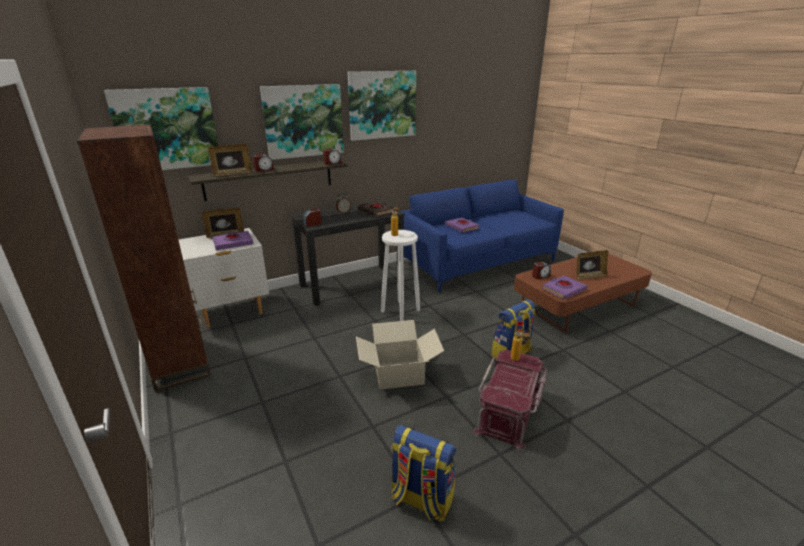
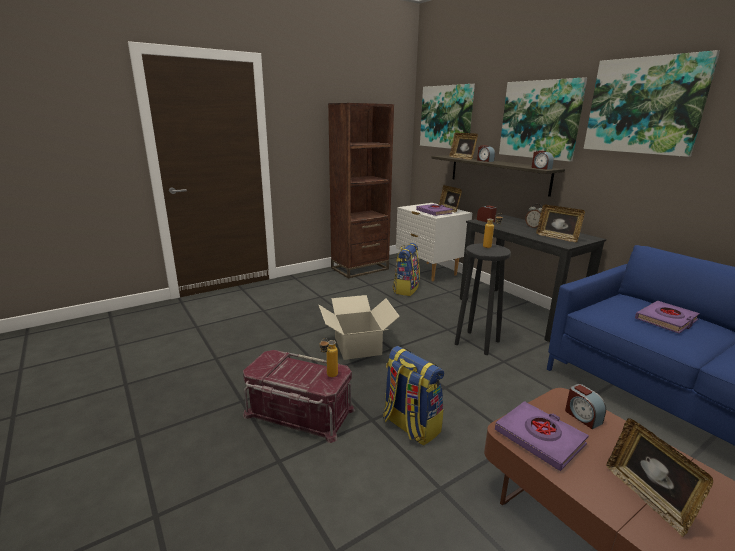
camera: 85 degrees right, 5 degrees down
black book [358,201,394,217] -> picture frame [536,205,585,242]
white stool [381,230,420,321] -> black stool [455,243,511,355]
backpack [391,425,457,521] -> backpack moved to [393,243,420,296]

